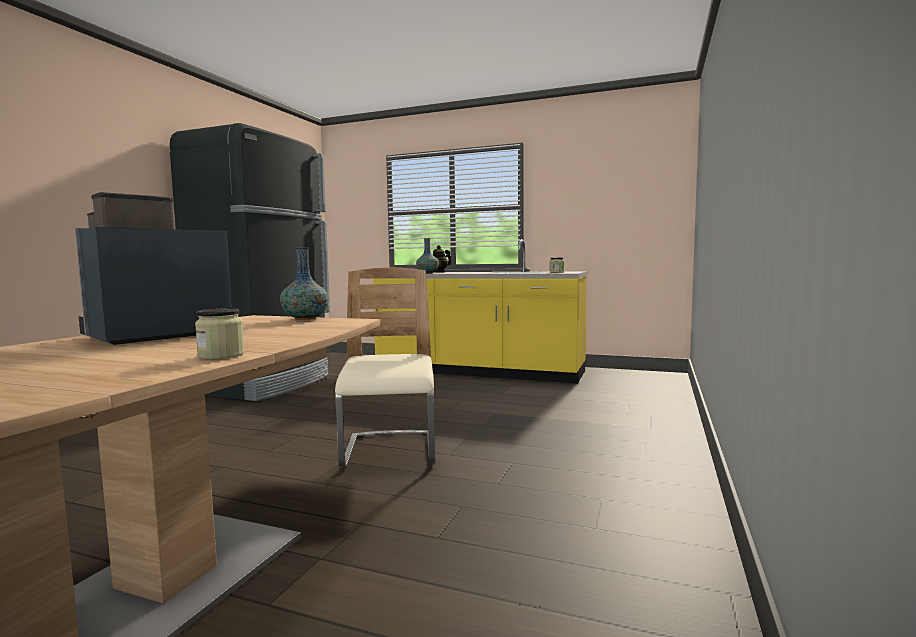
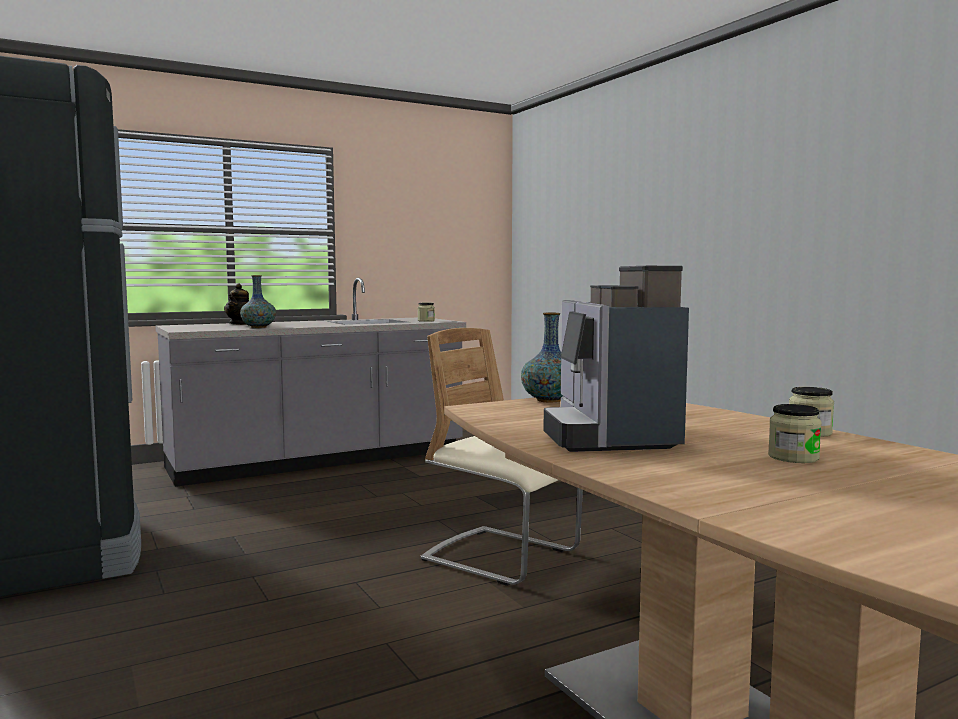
camera: 50 degrees left, 0 degrees up
yellow counter [370,239,588,383] -> grey counter [155,278,466,487]
none -> jar [768,404,822,463]

